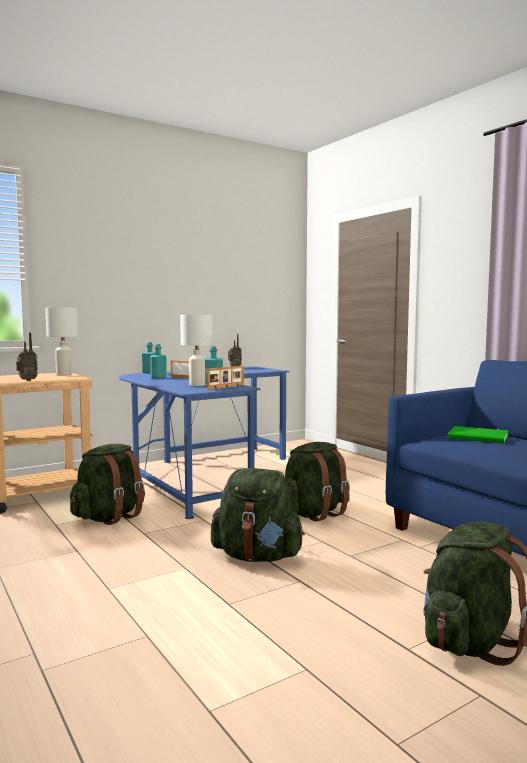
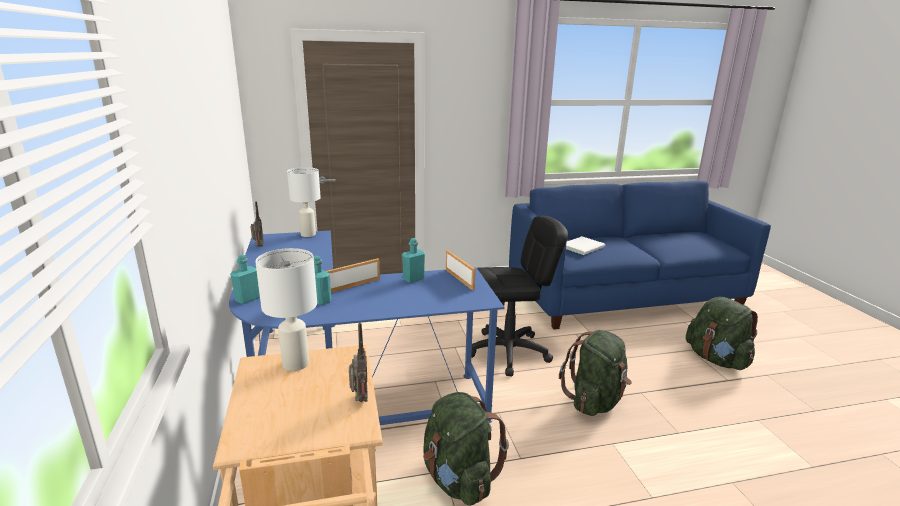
camera: 70 degrees left, 15 degrees up
white table lamp [180,315,213,386] -> white table lamp moved to [287,167,321,237]
green backpack [285,442,350,522] -> black office chair [471,216,568,376]
green book [448,426,508,444] -> white book [566,236,605,255]

